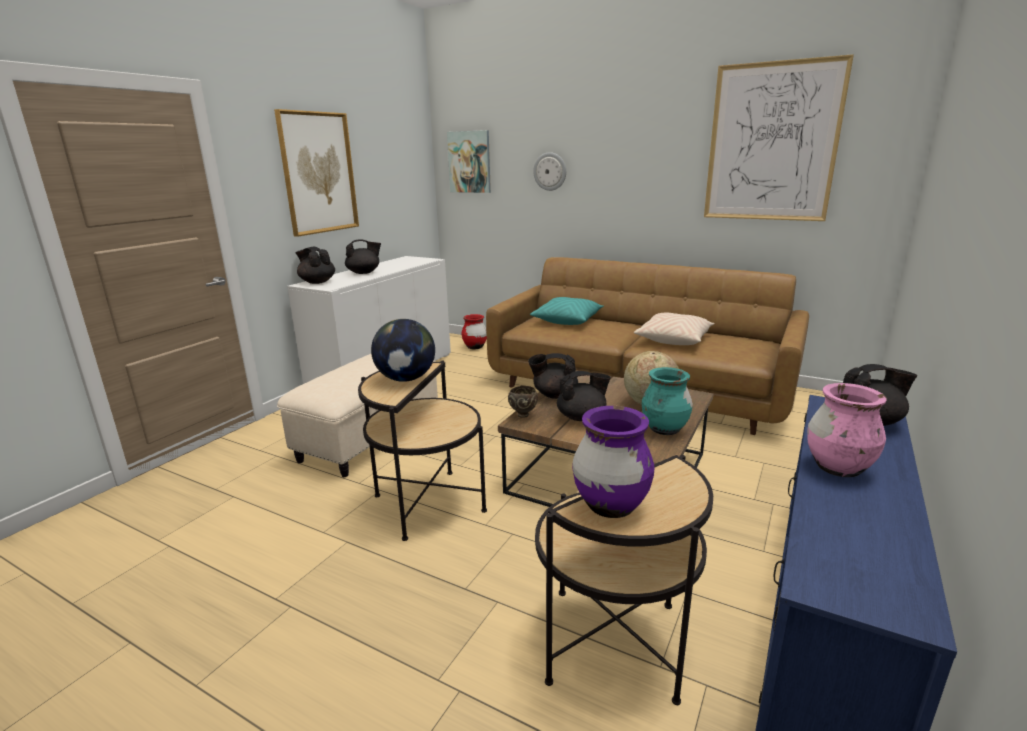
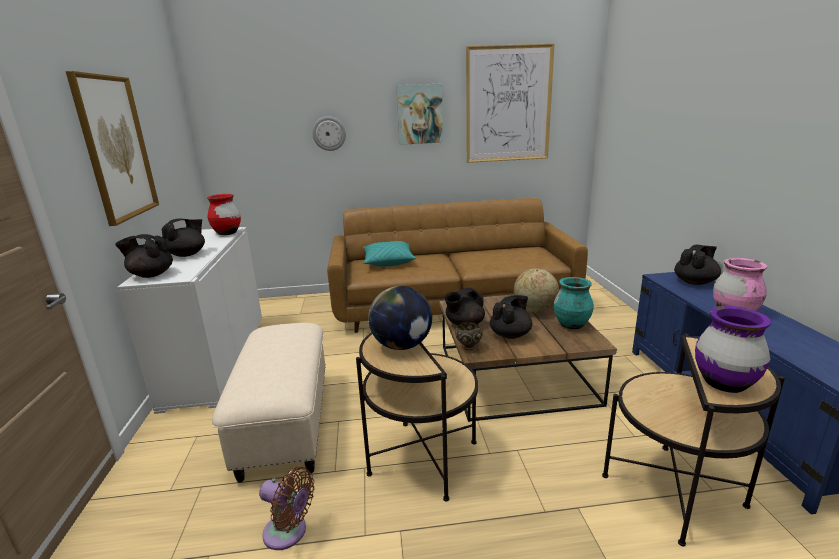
camera: 35 degrees left, 0 degrees up
picture [447,130,491,193] -> picture moved to [396,84,443,145]
red vase [462,314,487,350] -> red vase moved to [207,194,241,235]
beige pillow [634,313,715,345] -> none
none -> brown fan [259,467,314,550]

